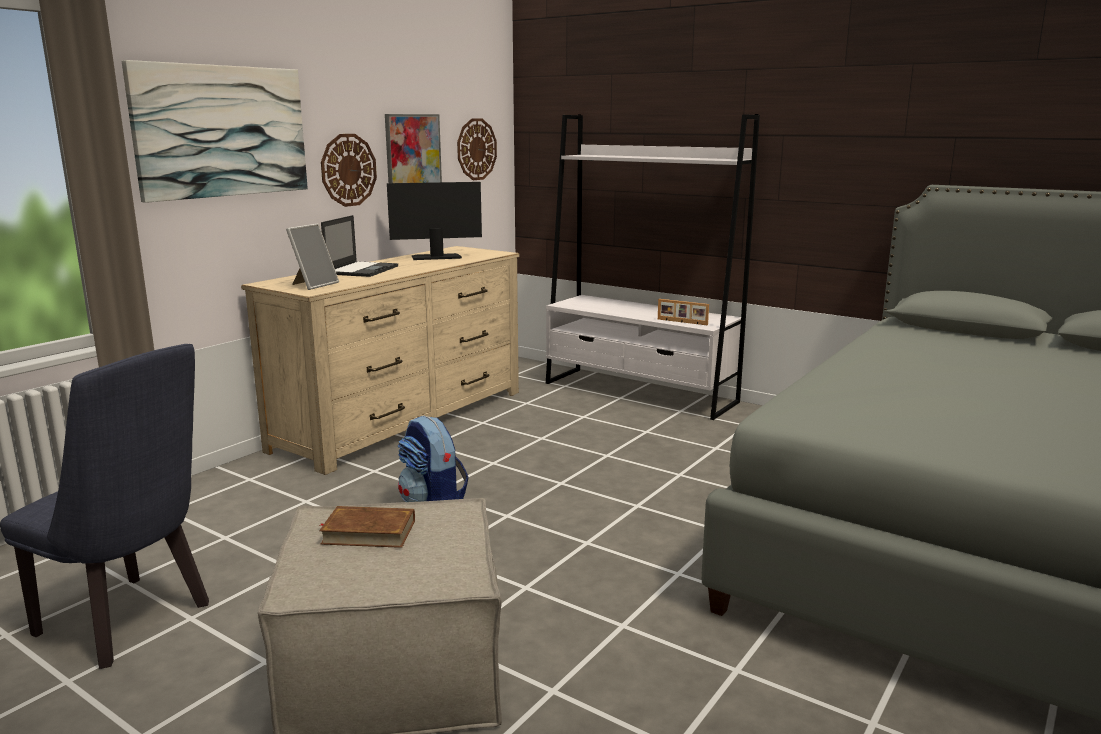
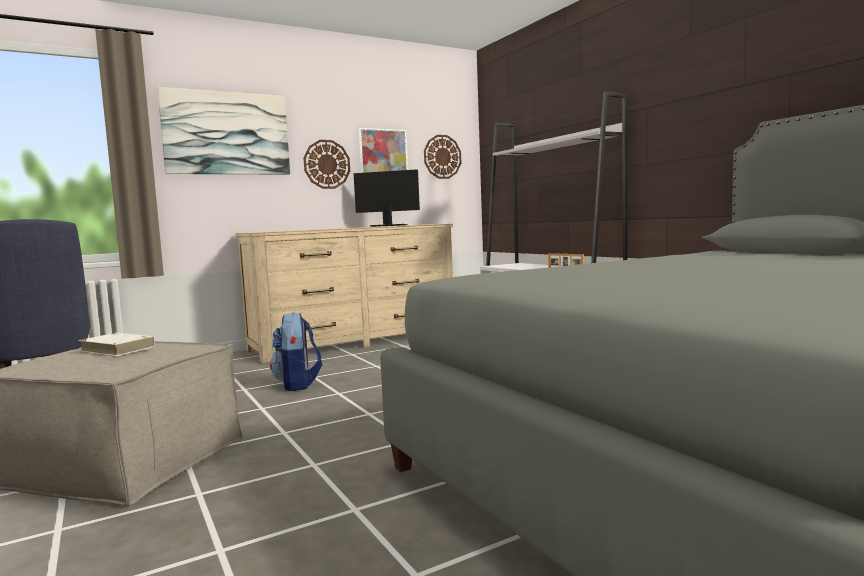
camera: 25 degrees right, 10 degrees down
picture frame [286,223,339,290] -> none
brown book [319,506,415,548] -> white book [78,333,155,356]
laptop [321,215,398,277] -> none

